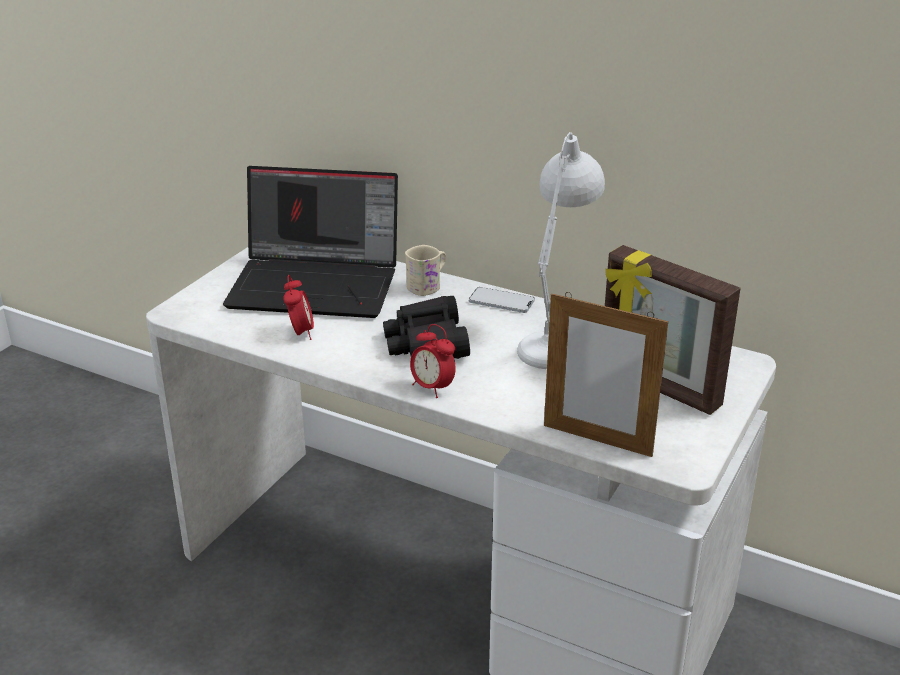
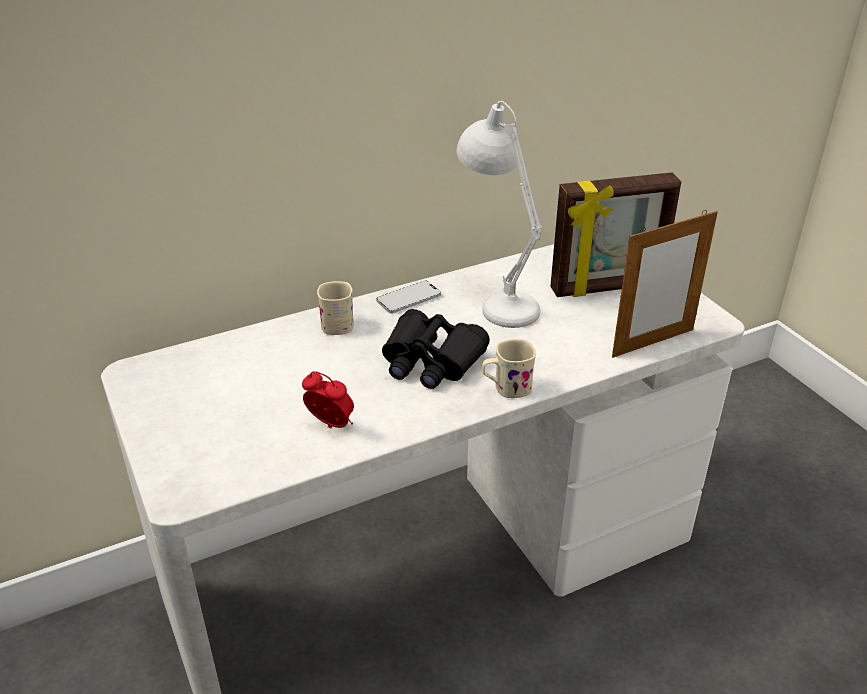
camera: 55 degrees left, 5 degrees up
laptop [223,166,398,318] -> none
alarm clock [410,324,456,398] -> beige mug [482,339,536,398]

